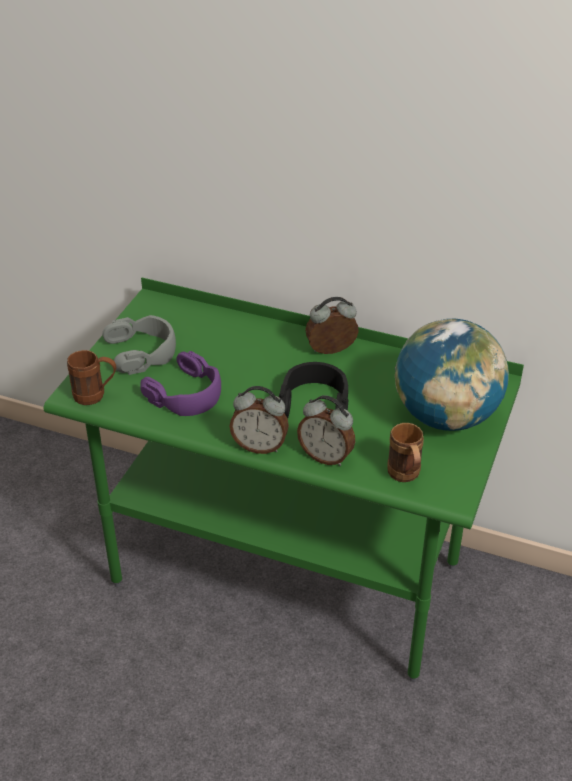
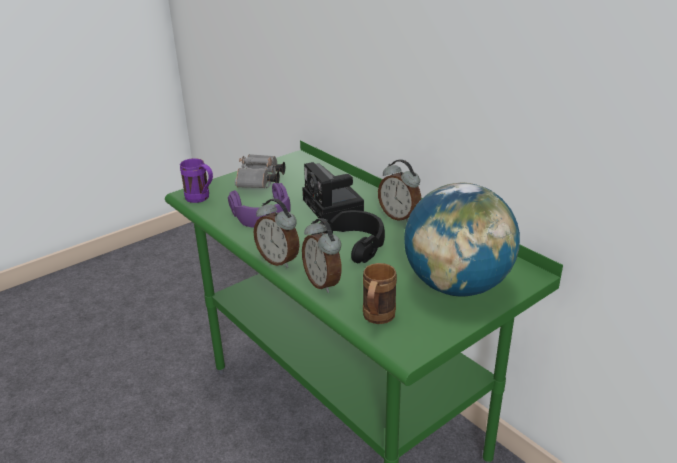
camera: 30 degrees right, 10 degrees down
brown mug [67,350,116,405] -> purple mug [180,158,213,203]
grey headphones [102,315,176,375] -> grey binoculars [235,154,285,188]
alarm clock [305,297,359,354] -> alarm clock turned 150 degrees counterclockwise [378,159,421,221]
none -> camera [302,162,364,221]

